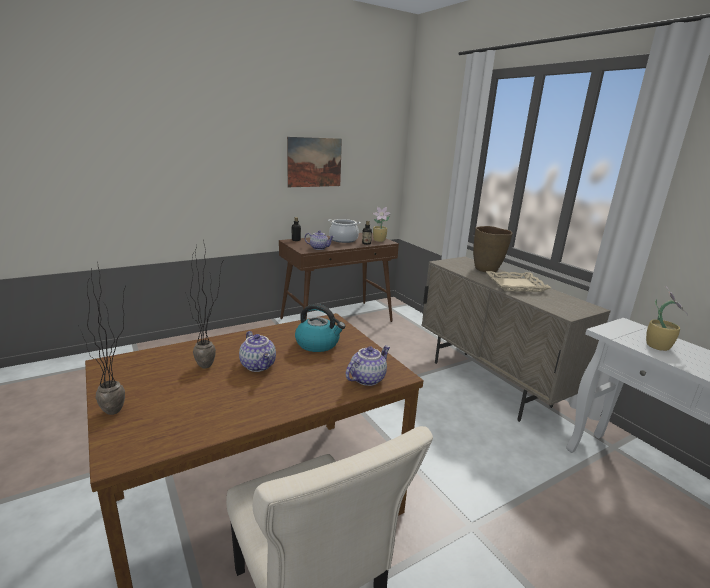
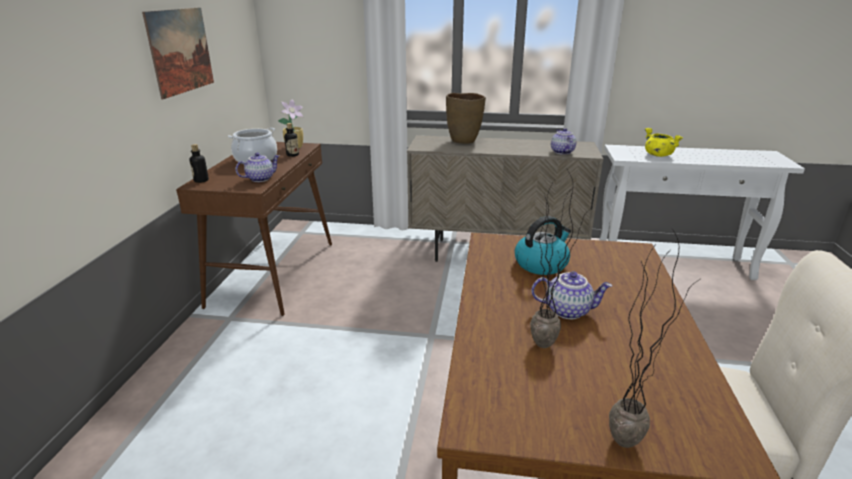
camera: 50 degrees left, 5 degrees up
teapot [346,346,390,386] -> teapot moved to [551,128,576,155]
beige tray [486,271,551,292] -> none
potted plant [646,286,688,351] -> yellow cooking pot [645,128,683,157]

